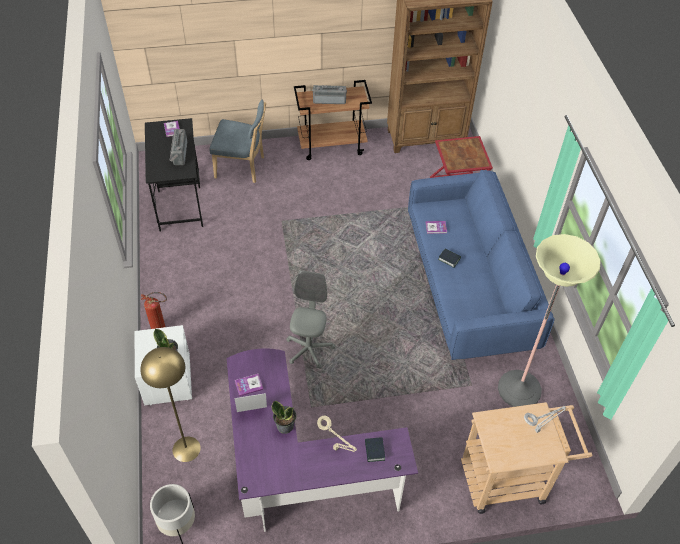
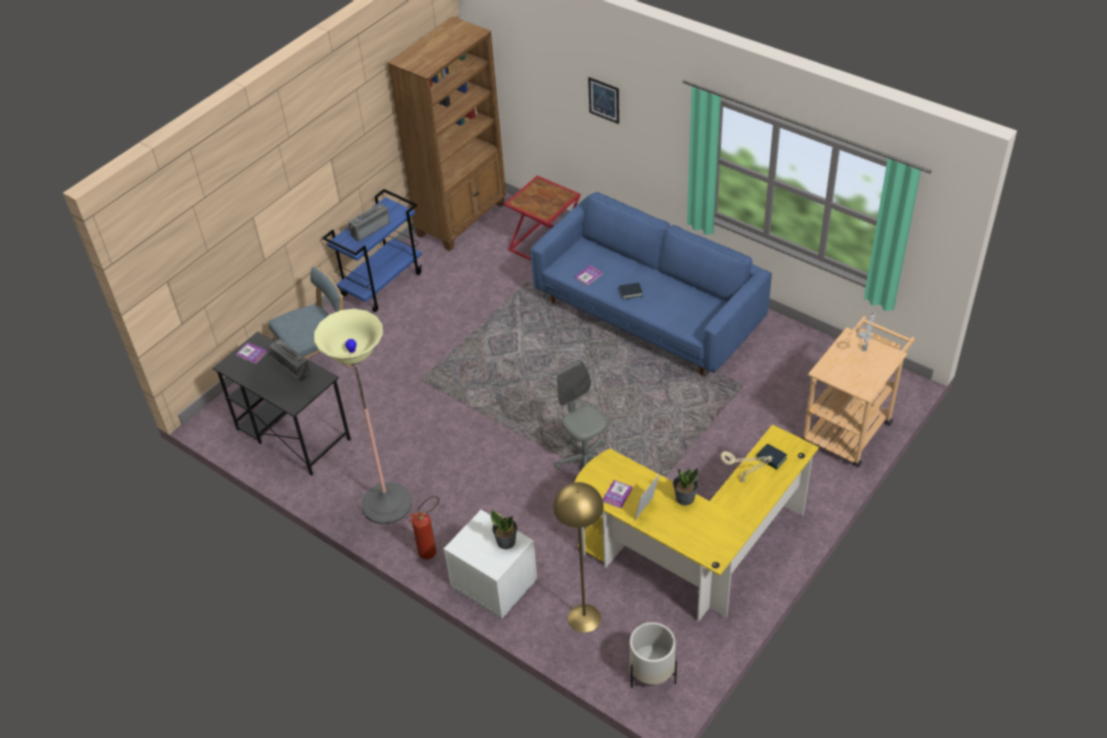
camera: 40 degrees left, 5 degrees down
purple desk [227,348,418,532] -> yellow desk [575,424,819,622]
brown cart [294,80,372,160] -> blue cart [322,189,422,312]
floor lamp [498,234,601,407] -> floor lamp moved to [314,309,412,525]
none -> picture [588,77,619,124]

